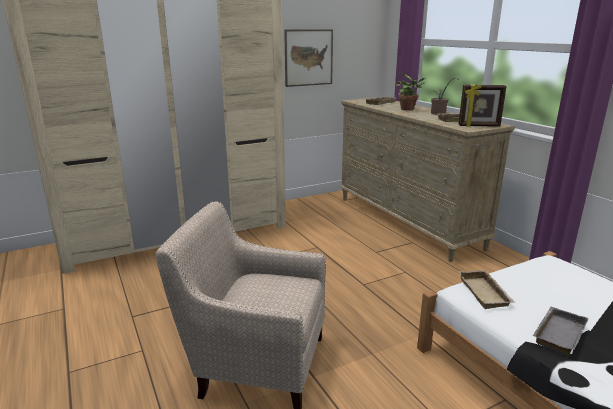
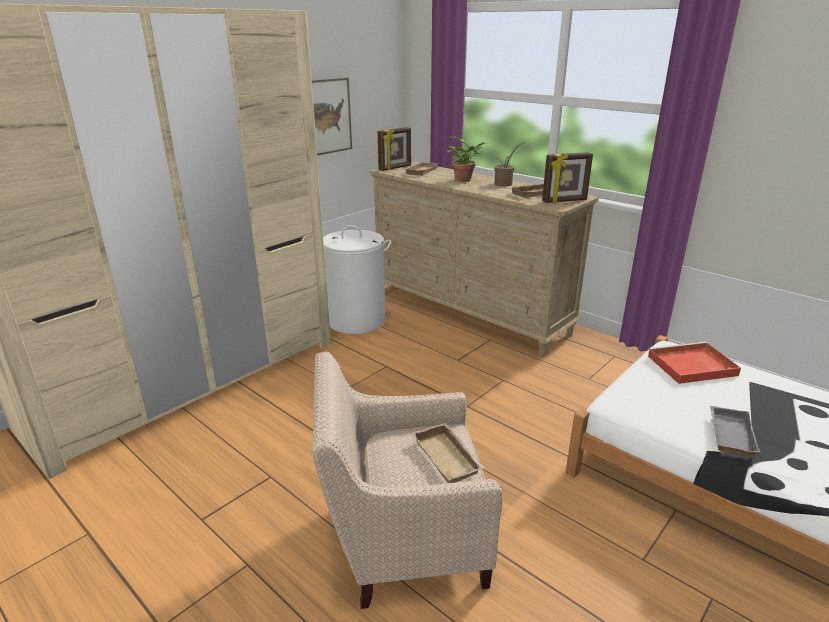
camera: 20 degrees left, 5 degrees up
beige tray [458,270,515,309] -> beige tray moved to [412,423,485,483]
none -> white laundry basket [323,225,391,334]
none -> picture frame [378,127,411,171]
none -> red tray [648,342,741,384]

